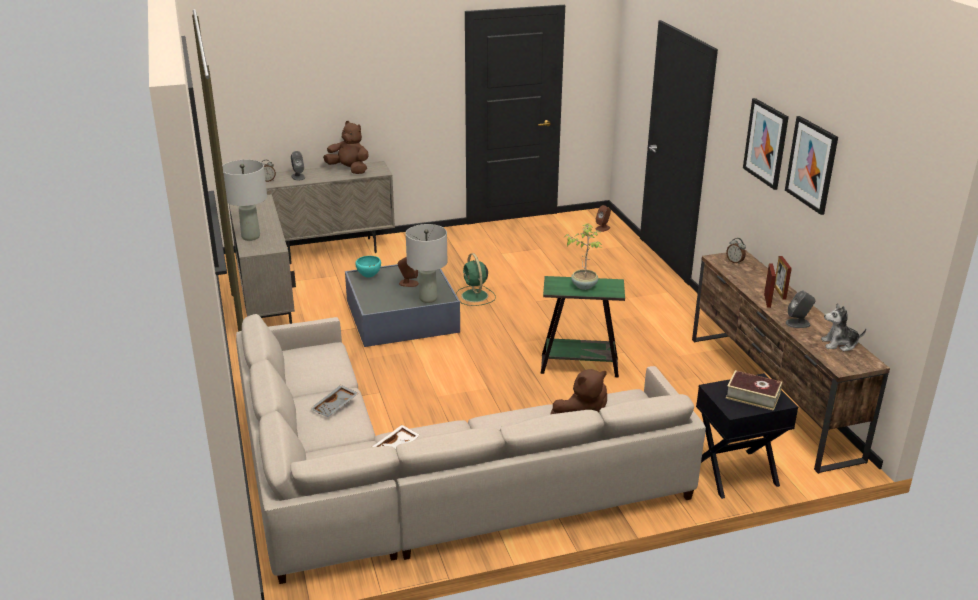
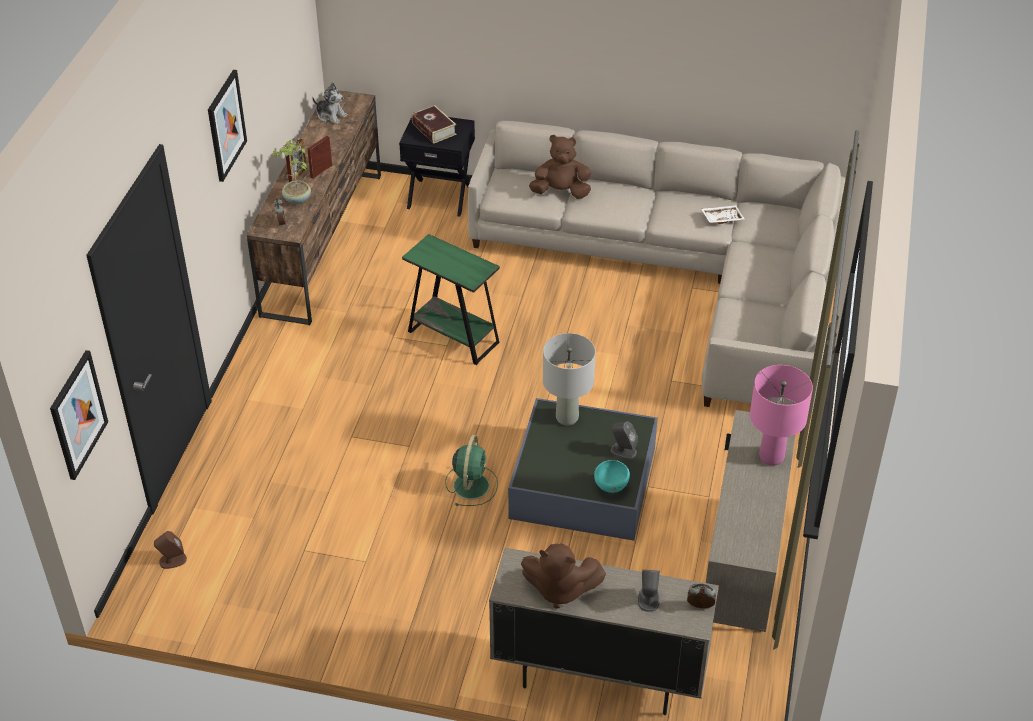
camera: 150 degrees left, 15 degrees up
grey table lamp [223,160,267,241] -> pink table lamp [750,365,813,466]
grey tray [310,385,358,417] -> none
brown plush toy [323,121,369,174] -> brown plush toy turned 45 degrees counterclockwise [521,544,606,609]
brown speaker [398,257,419,287] -> none
potted plant [565,223,602,290] -> potted plant moved to [271,137,311,204]
picture [785,116,838,215] -> picture moved to [50,350,108,480]
grey speaker [786,291,815,328] -> grey speaker moved to [611,422,638,459]

